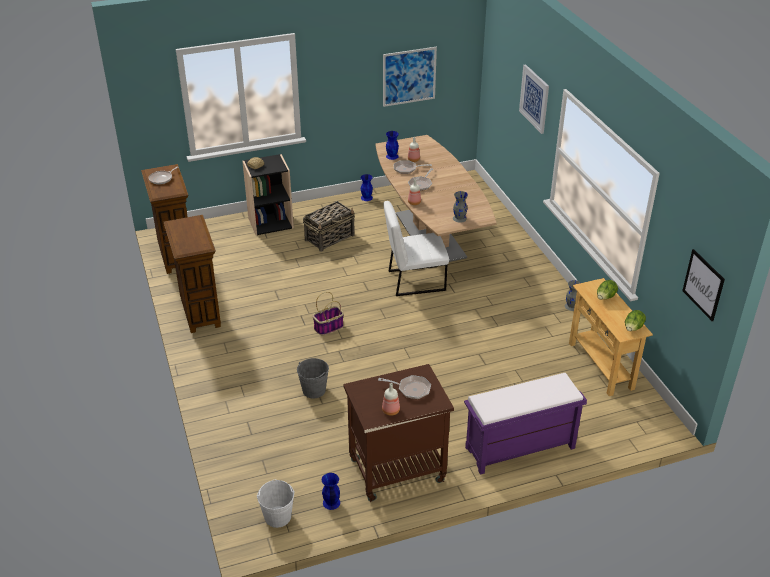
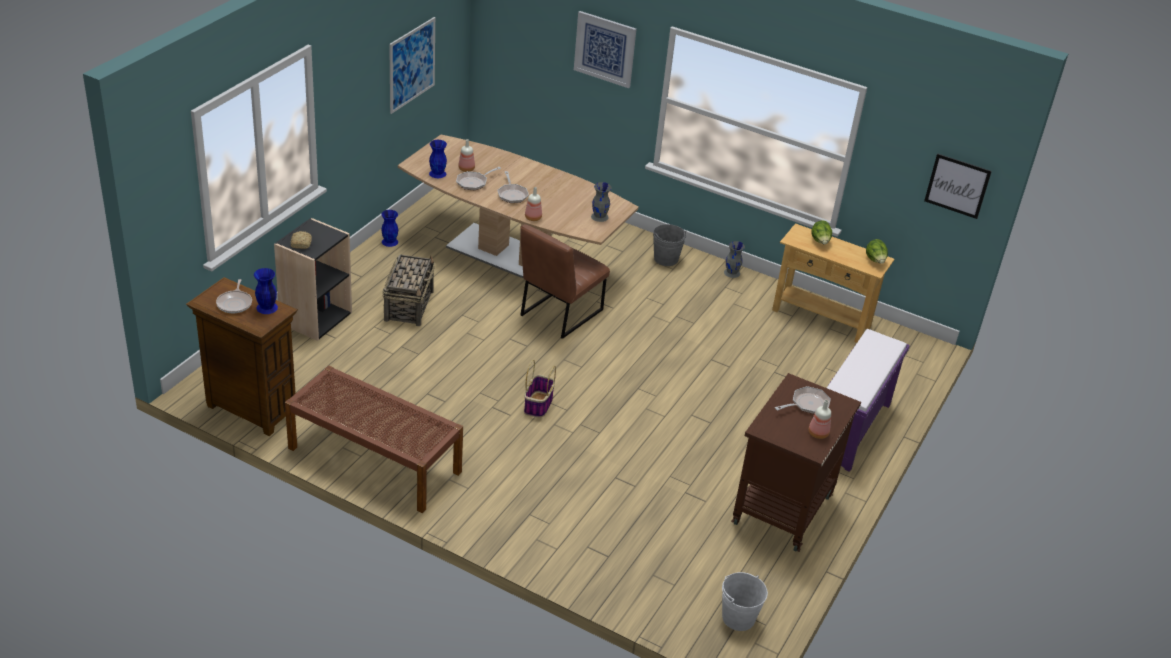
camera: 45 degrees left, 0 degrees up
brown cabinet [163,215,221,333] -> brown bench [285,365,463,513]
grey bucket [297,358,329,398] -> grey bucket moved to [653,224,687,266]
blue vase [322,473,340,510] -> blue vase moved to [254,268,278,314]
white chair [384,201,449,296] -> brown chair [520,224,610,339]

